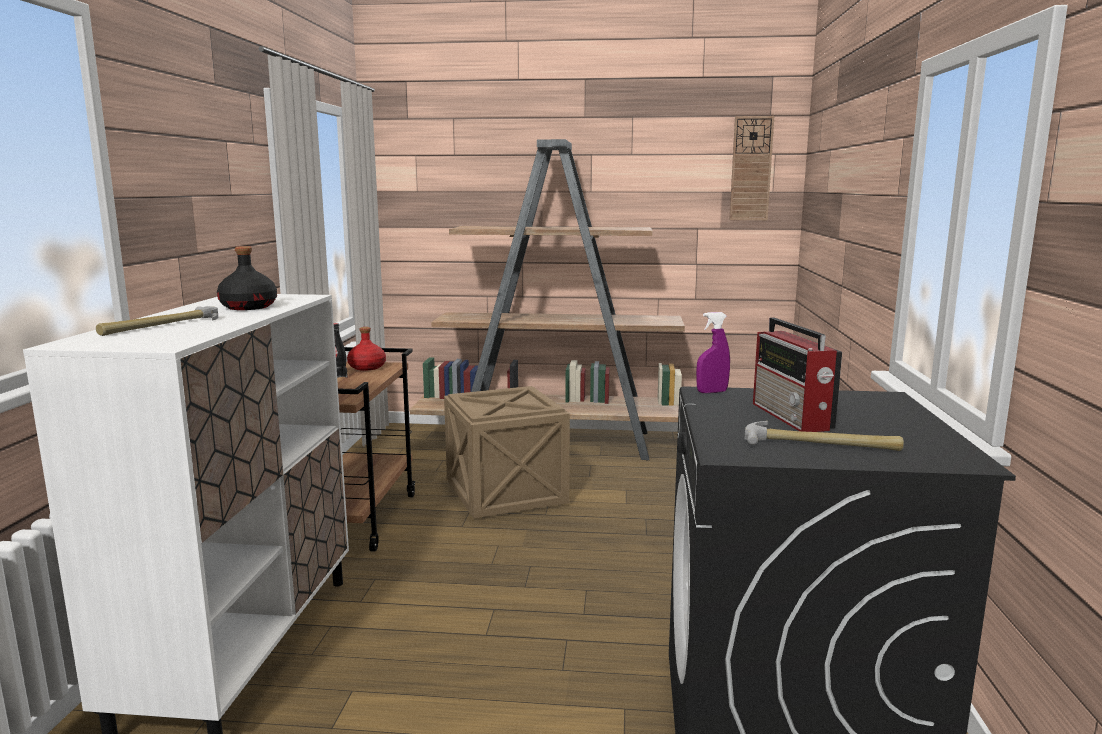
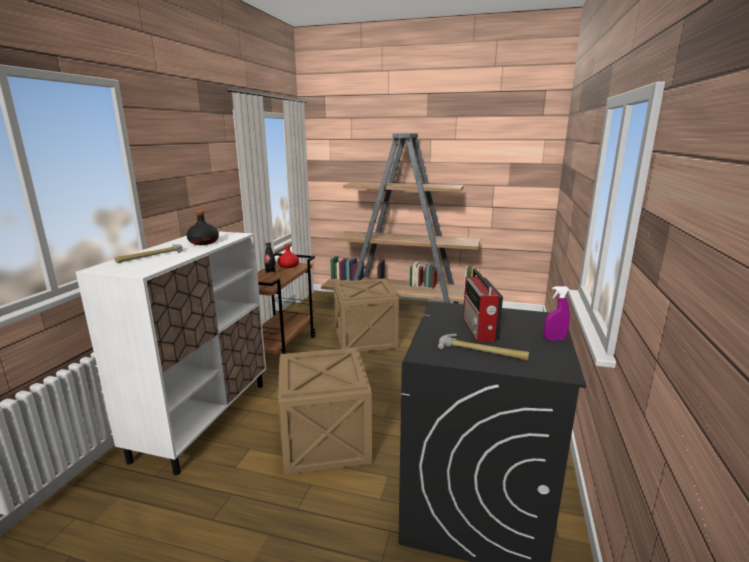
camera: 10 degrees right, 5 degrees up
purple spray bottle [696,312,730,393] -> purple spray bottle moved to [544,286,570,341]
wall clock [729,116,774,220] -> none
none -> crate [278,348,372,475]

